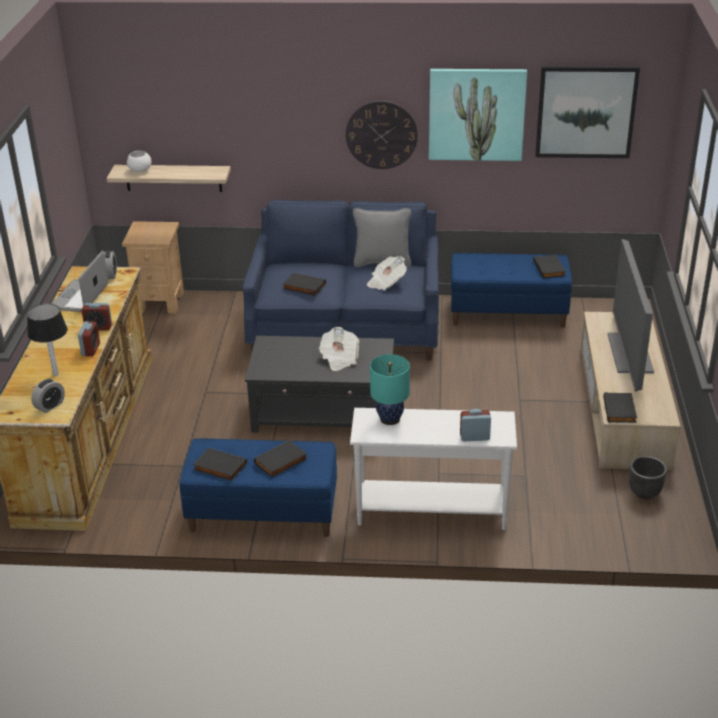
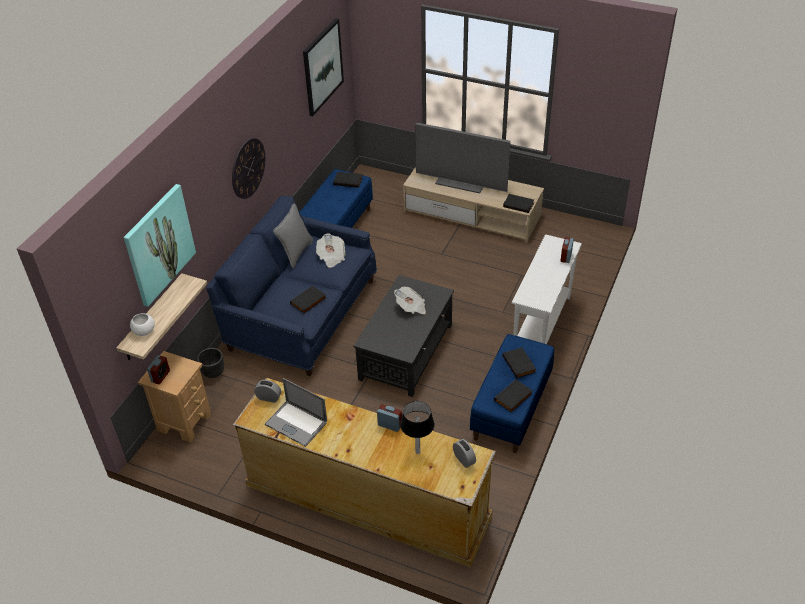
camera: 70 degrees left, 10 degrees up
alarm clock [81,303,112,331] -> alarm clock moved to [147,355,170,384]
turquoise table lamp [370,354,410,425] -> none
picture [429,69,527,161] -> picture moved to [124,184,196,307]
black planter [629,456,667,499] -> black planter moved to [197,348,224,378]

